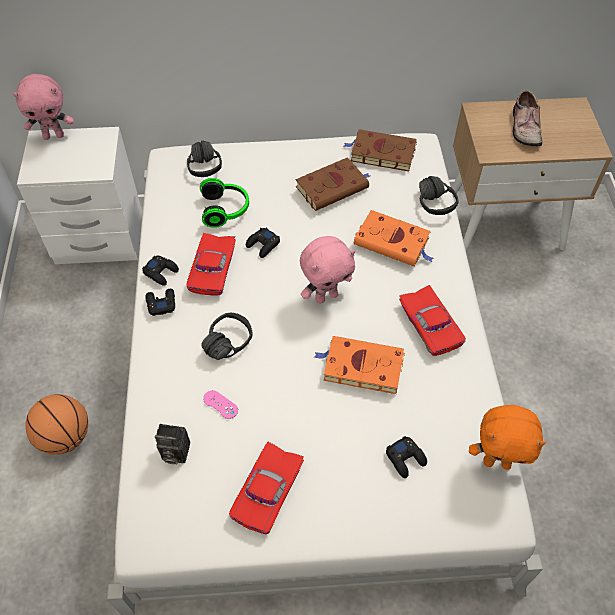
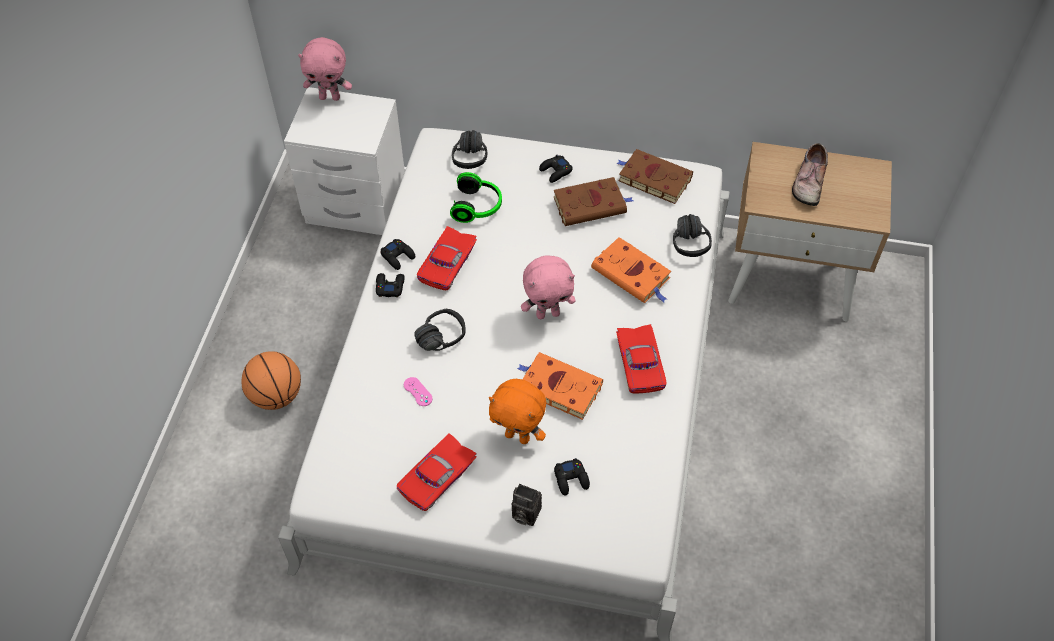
camera: 15 degrees right, 0 degrees up
camera [155,424,190,465] -> camera moved to [511,484,542,526]
black game controller [246,228,280,258] -> black game controller moved to [539,155,573,183]
orange plush toy [469,405,546,470] -> orange plush toy moved to [489,379,546,444]

